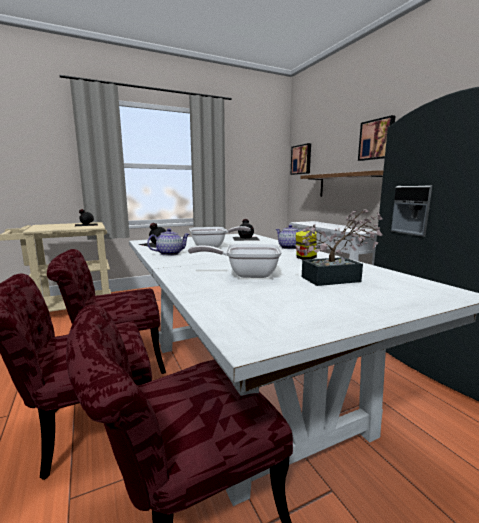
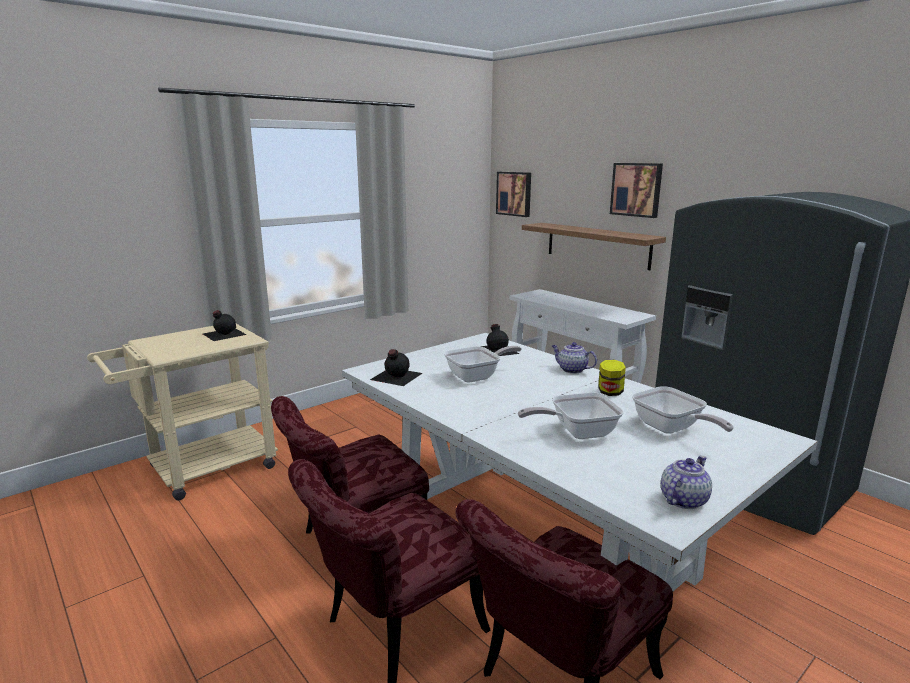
camera: 15 degrees left, 5 degrees up
teapot [147,228,190,256] -> teapot moved to [661,455,712,509]
potted plant [295,209,382,286] -> frying pan [632,386,734,434]

